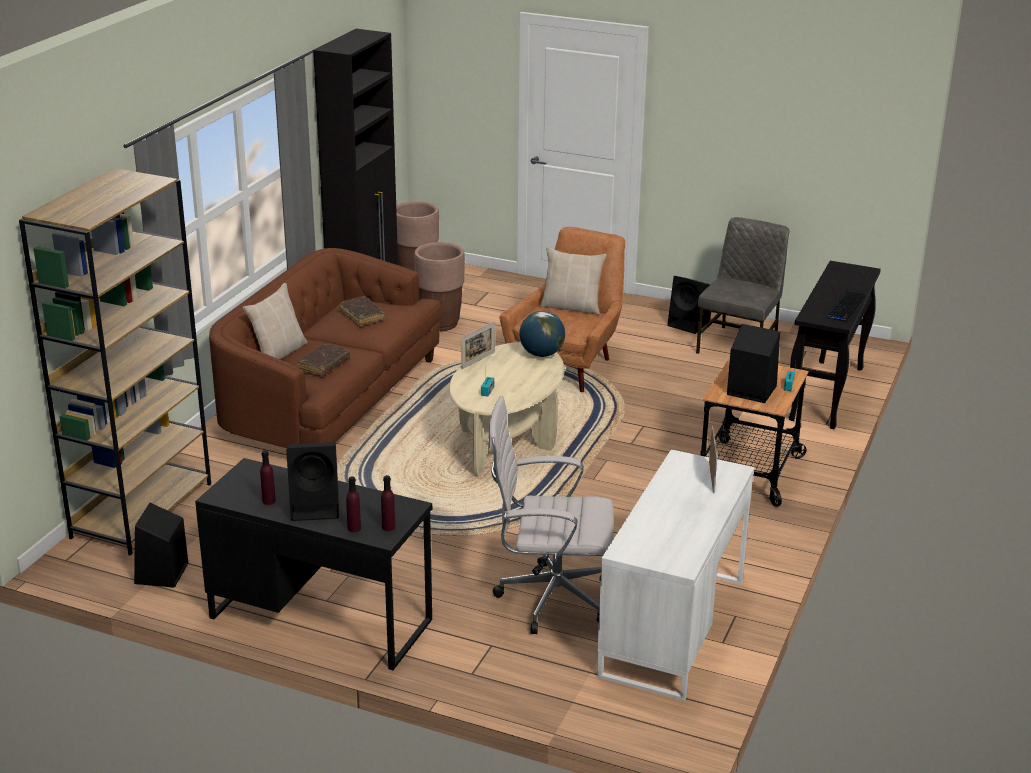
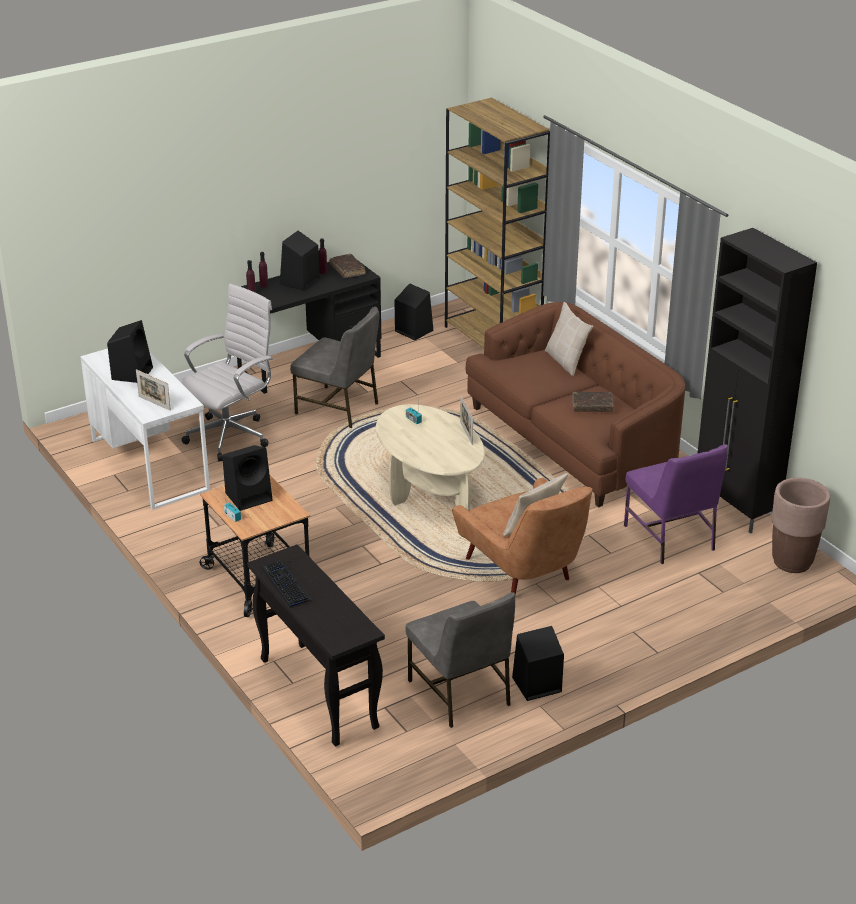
camera: 125 degrees right, 5 degrees up
brown book [298,344,350,376] -> brown book moved to [329,254,366,278]
brown planter [414,242,465,331] -> purple chair [624,444,728,564]
globe [519,311,565,357] -> none
none -> black speaker [107,320,153,383]
none -> grey chair [290,307,379,428]

